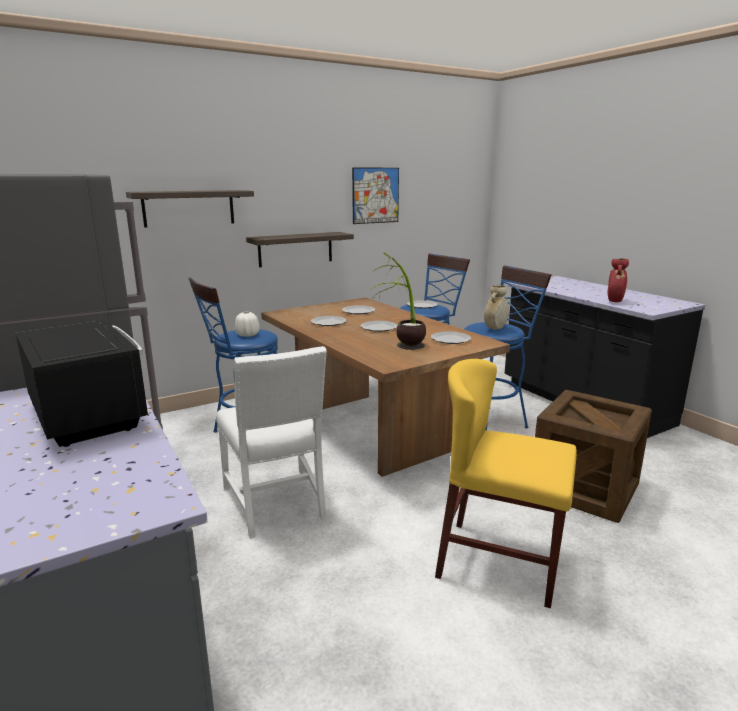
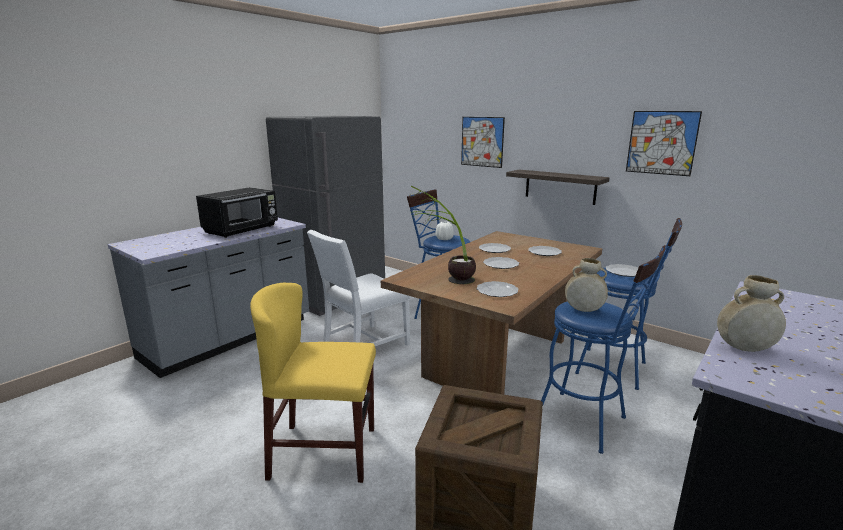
camera: 70 degrees right, 0 degrees up
shelf [126,190,254,227] -> picture [461,117,505,168]
yellow chair [435,359,577,608] -> yellow chair turned 90 degrees counterclockwise [250,283,376,483]
red vase [608,258,629,302] -> beige vase [717,275,786,352]

